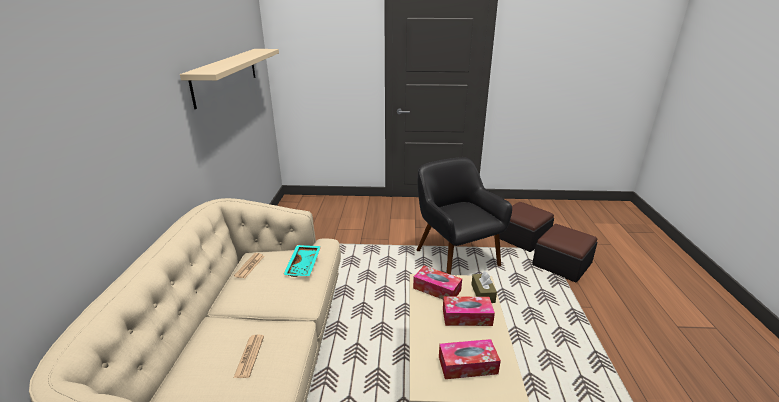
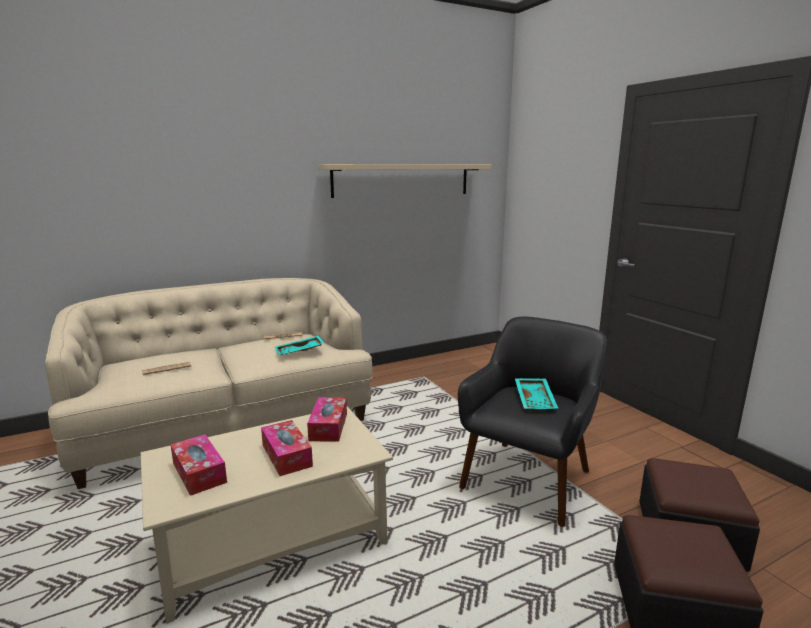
camera: 60 degrees right, 10 degrees down
brown tissue box [471,271,497,303] -> none
none -> turquoise tray [515,378,558,412]

